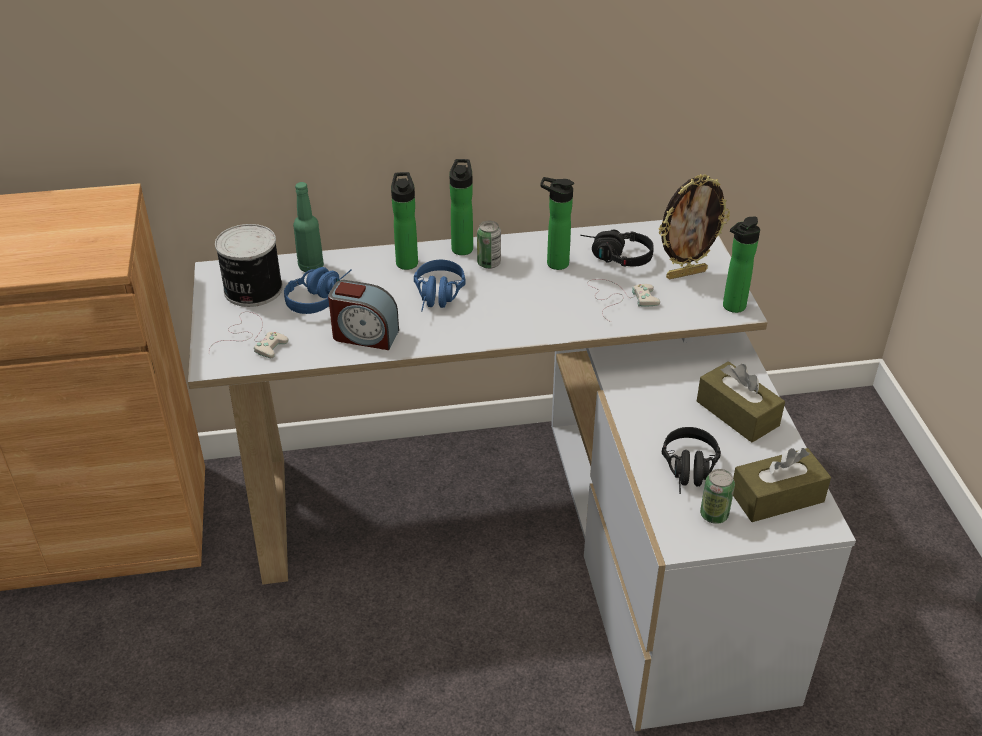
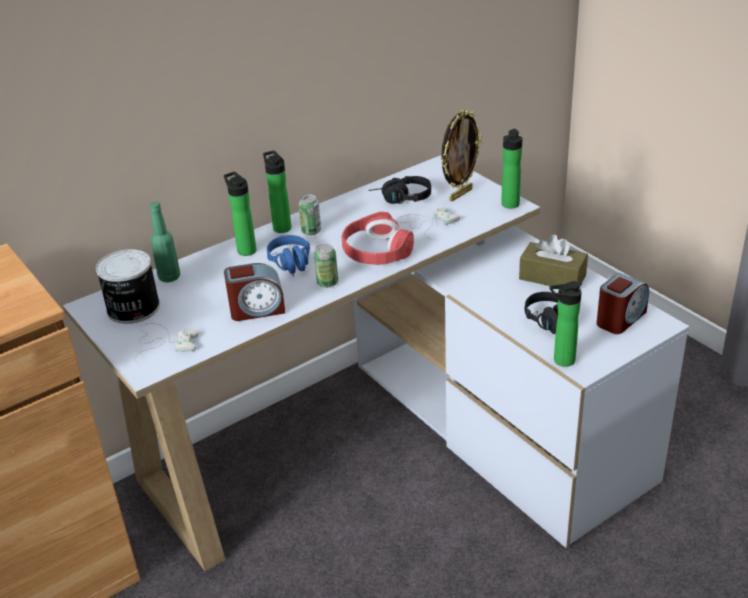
camera: 25 degrees left, 5 degrees down
blue headphones [284,267,352,314] -> none
bottle [540,177,574,270] -> bottle moved to [549,281,582,367]
can [700,469,735,524] -> can moved to [314,244,338,288]
brown tissue box [733,448,831,522] -> alarm clock [597,273,649,334]
none -> red headphones [342,212,414,265]

